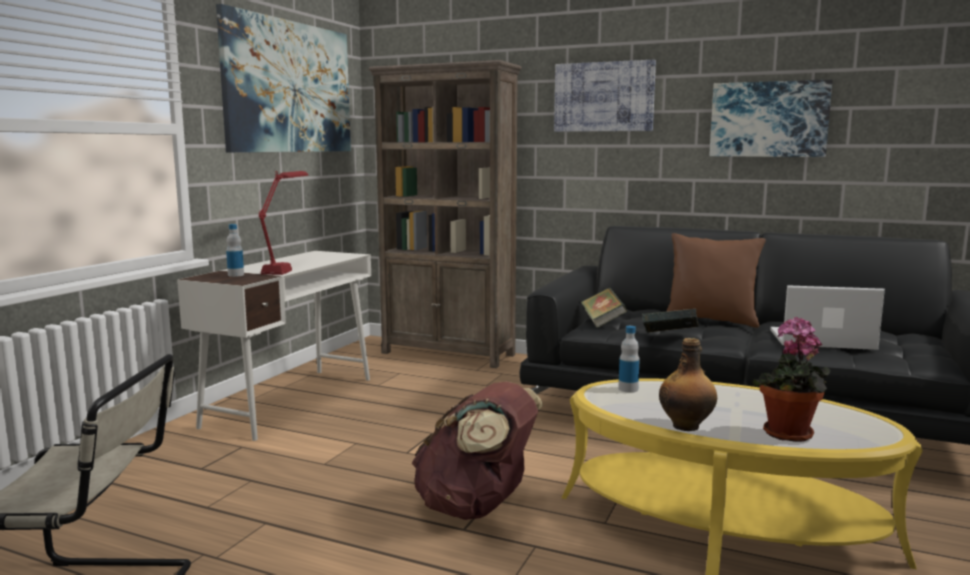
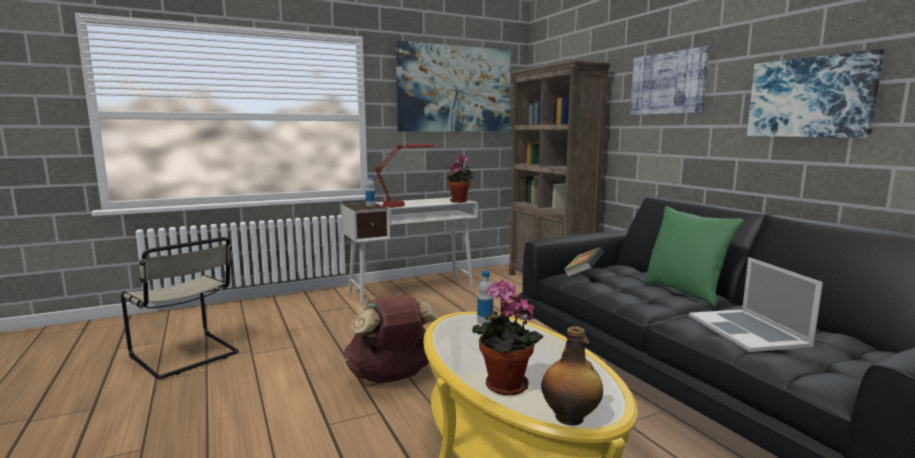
camera: 40 degrees right, 0 degrees up
book [642,309,699,333] -> none
bottle [659,338,717,431] -> bottle moved to [541,326,603,426]
brown pillow [666,233,766,328] -> green pillow [643,206,744,306]
laptop [770,285,885,350] -> laptop turned 150 degrees counterclockwise [689,257,823,352]
none -> potted plant [447,155,473,203]

